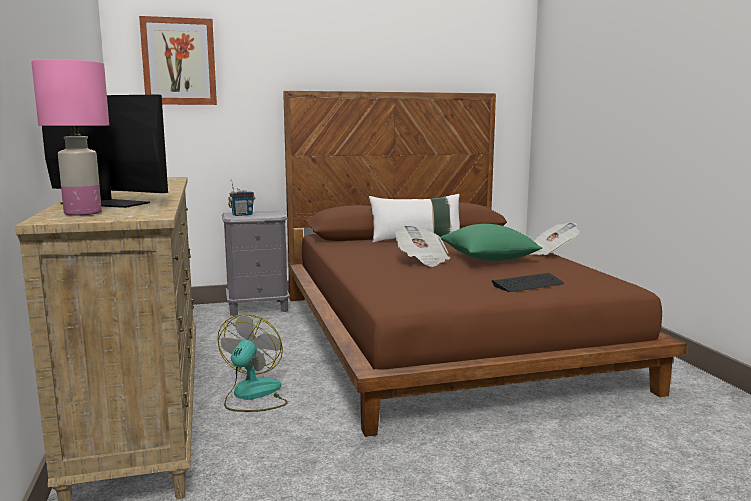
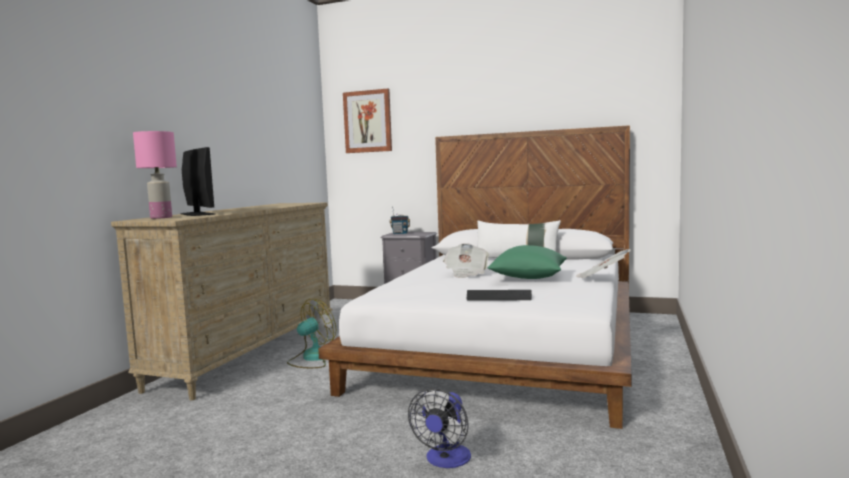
camera: 35 degrees right, 5 degrees down
brown bed [283,91,687,437] -> white bed [318,125,632,429]
none -> fan [408,388,471,468]

